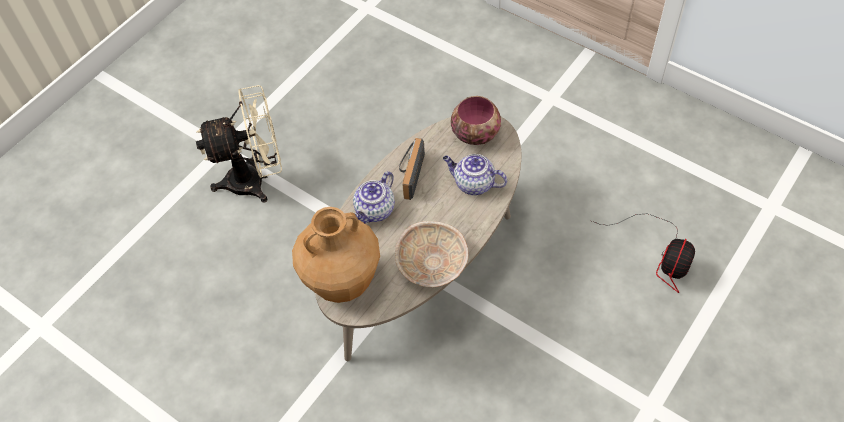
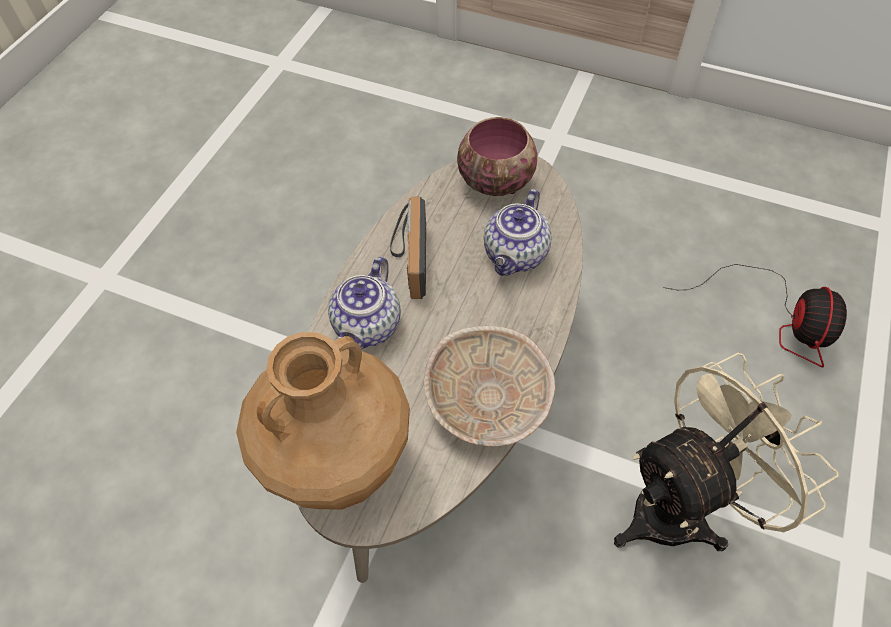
camera: 15 degrees left, 0 degrees up
beige fan [196,85,282,203] -> beige fan moved to [614,352,839,552]
teapot [443,154,507,195] -> teapot turned 75 degrees counterclockwise [484,189,551,276]

